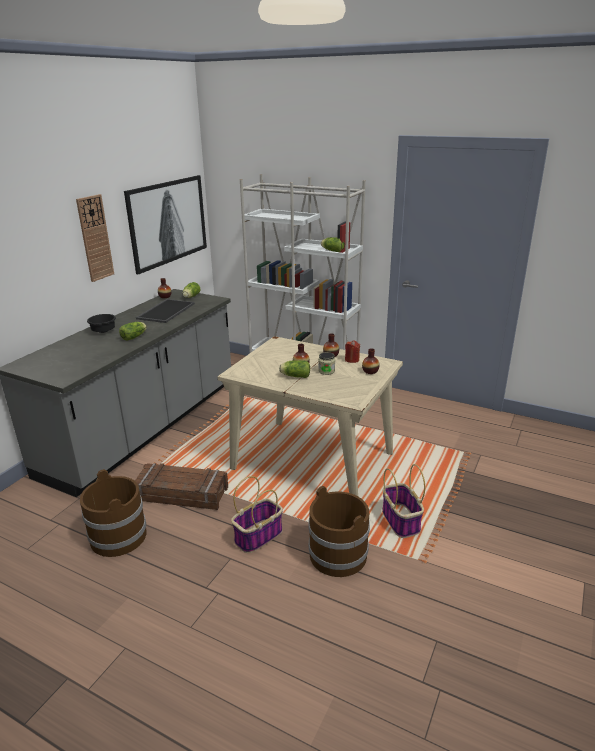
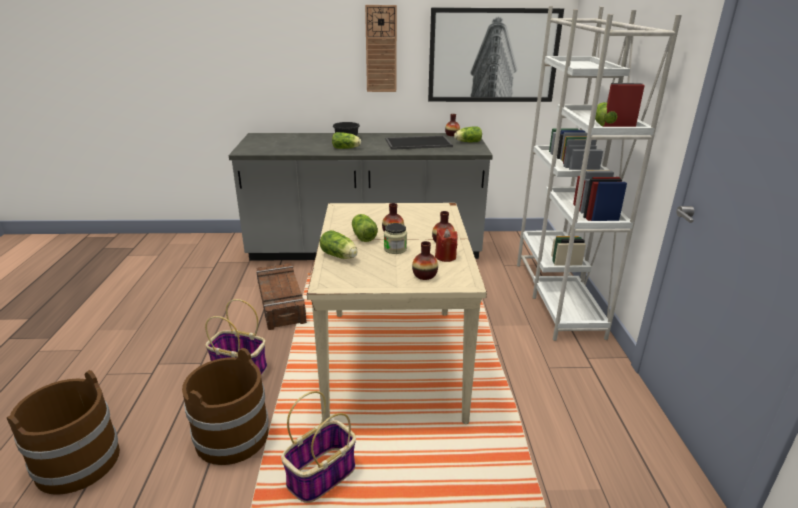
camera: 60 degrees right, 0 degrees up
brown bucket [80,469,146,557] -> brown bucket moved to [7,370,120,495]
none -> lettuce [320,230,358,259]

